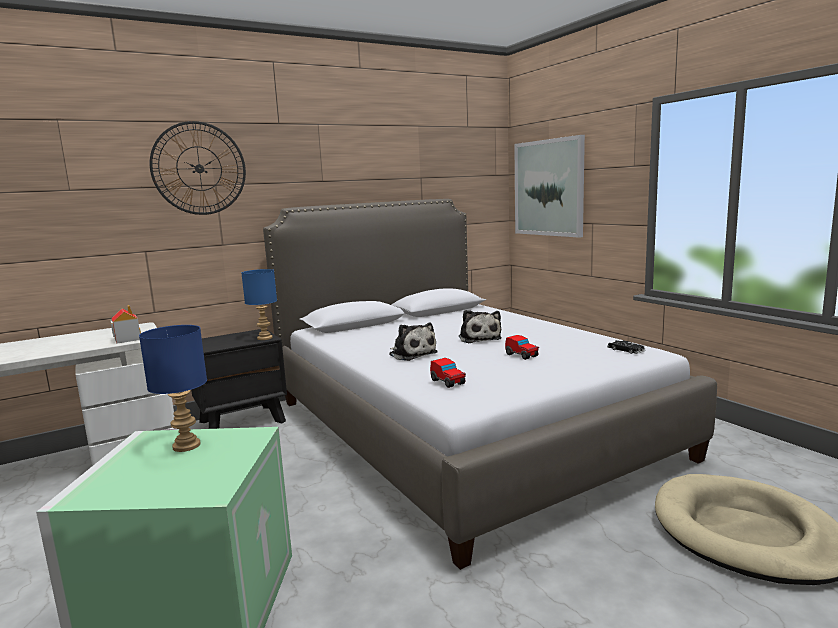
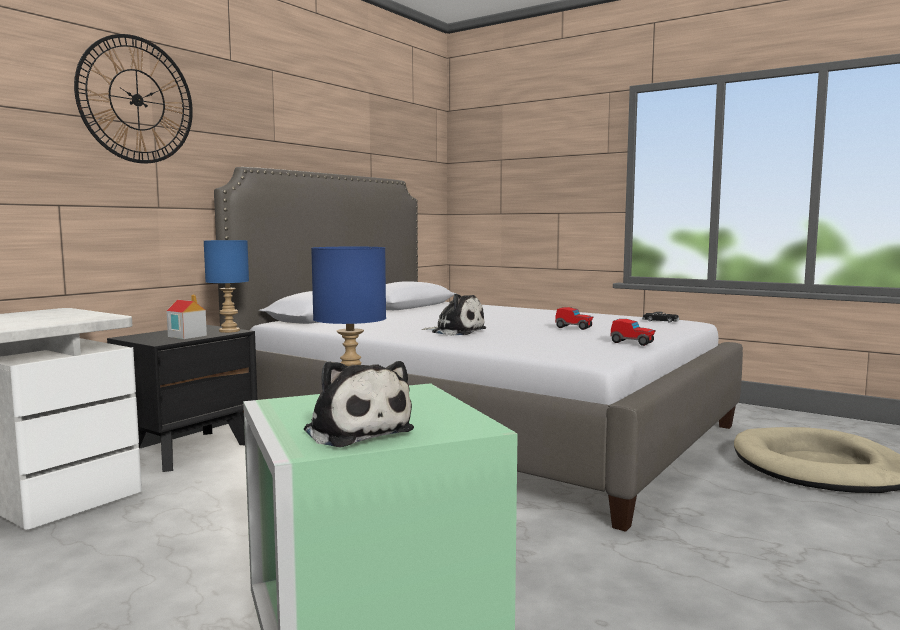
camera: 25 degrees left, 5 degrees down
toy house [110,305,141,344] -> toy house moved to [167,295,207,339]
toy car [430,358,466,388] -> toy car moved to [611,319,656,346]
plush toy [459,310,501,343] -> plush toy moved to [304,361,414,448]
picture [514,135,585,238] -> none

